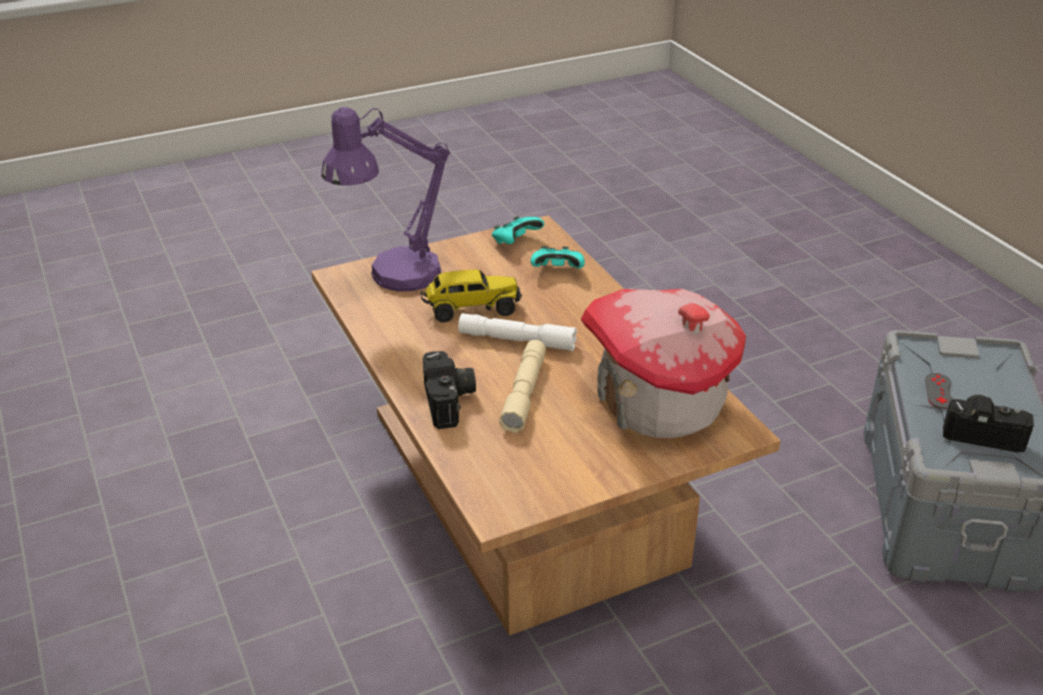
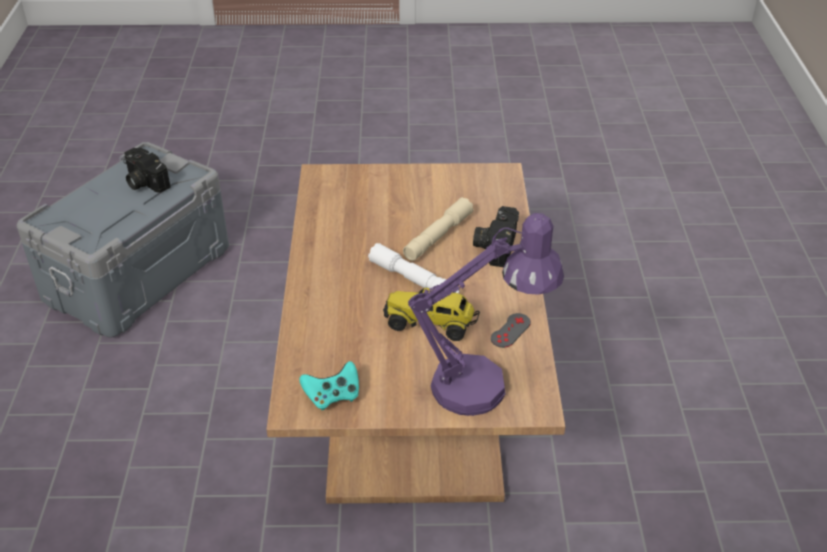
camera: 155 degrees left, 5 degrees up
turquoise game controller [531,246,585,269] -> none
toy house [581,289,746,438] -> none
grey game controller [925,373,953,409] -> grey game controller moved to [491,313,531,348]

